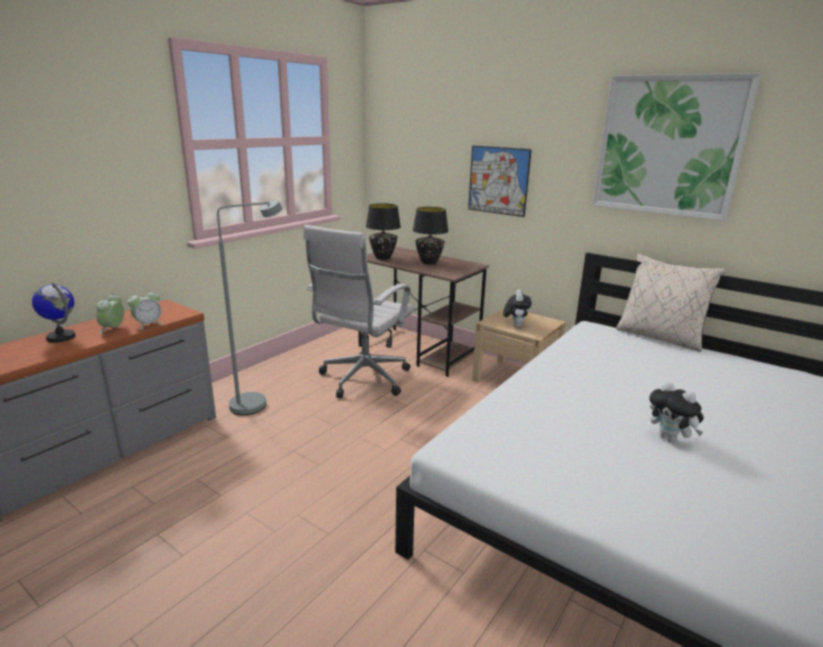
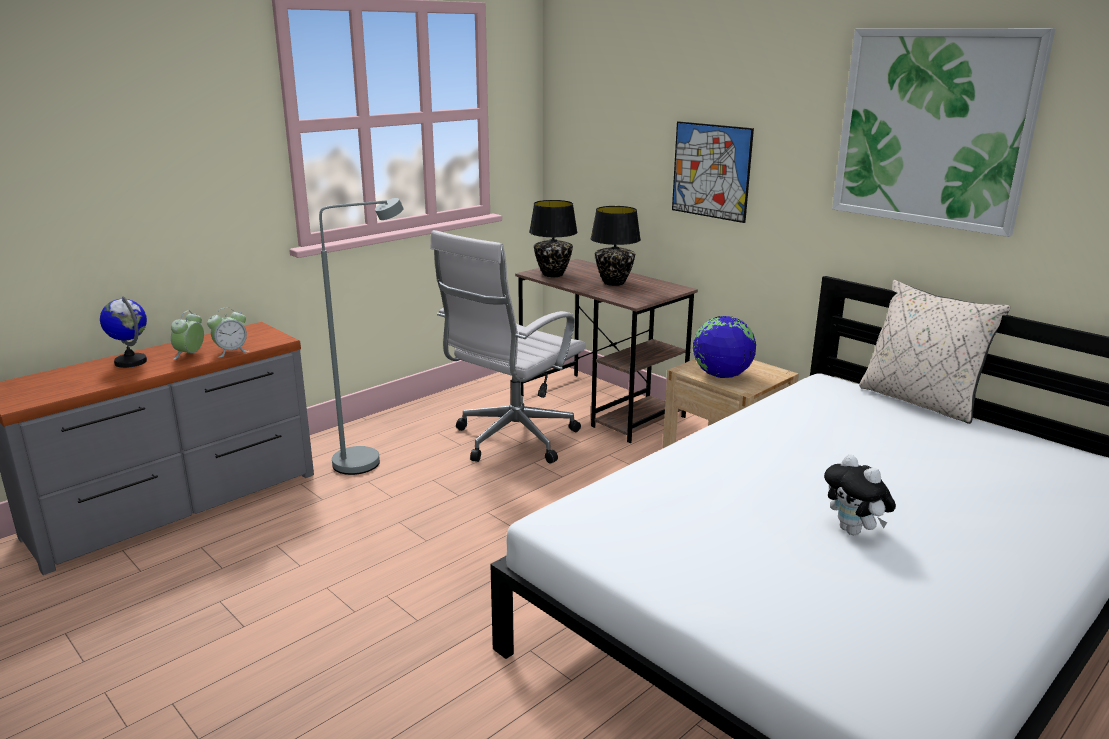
camera: 10 degrees right, 0 degrees up
plush toy [503,290,532,327] -> globe [693,316,756,378]

